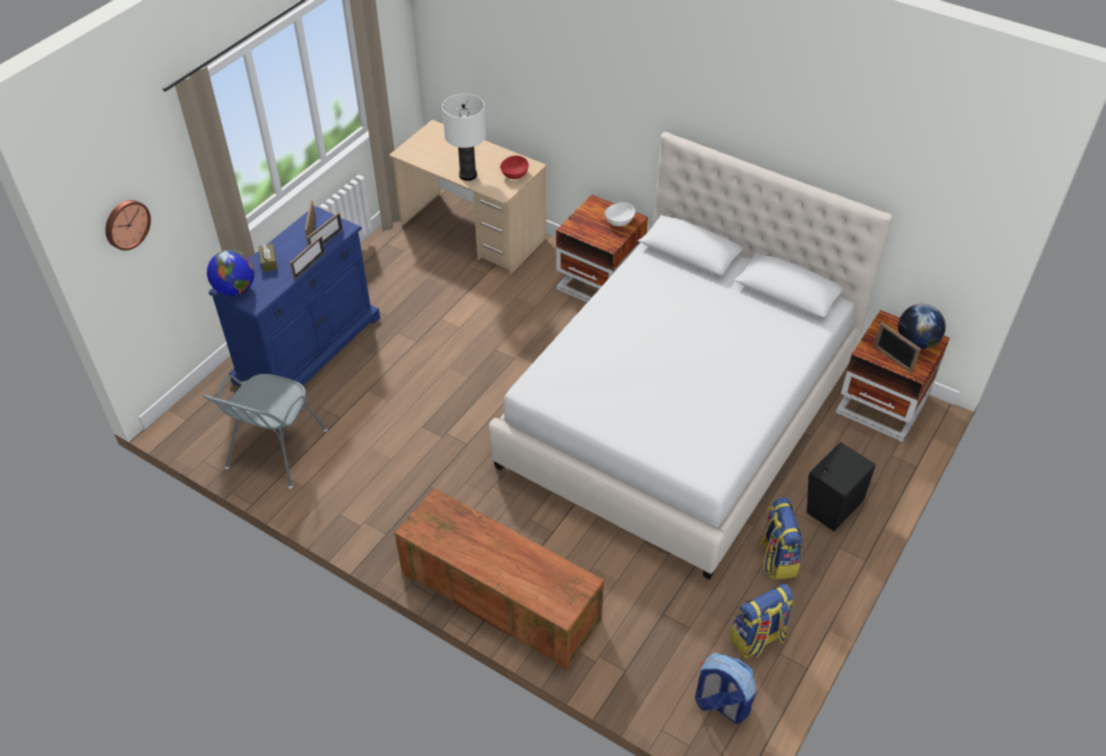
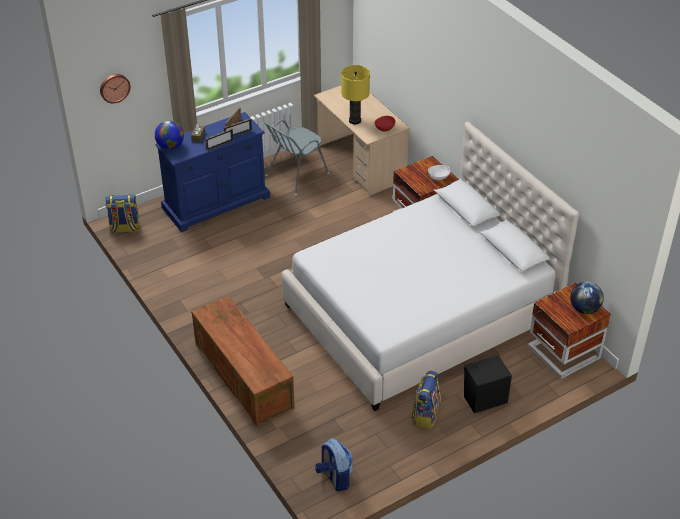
camera: 25 degrees right, 5 degrees down
grey chair [203,374,328,489] -> grey chair moved to [264,120,329,195]
white table lamp [442,94,486,181] -> yellow table lamp [341,65,370,124]
backpack [730,584,794,658] -> backpack moved to [105,195,140,234]
picture frame [873,322,921,374] -> none

